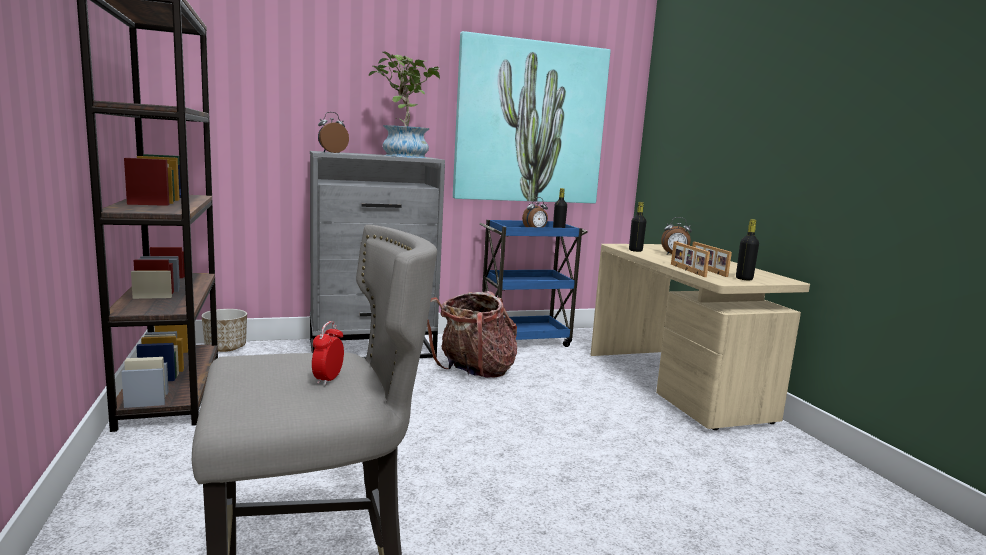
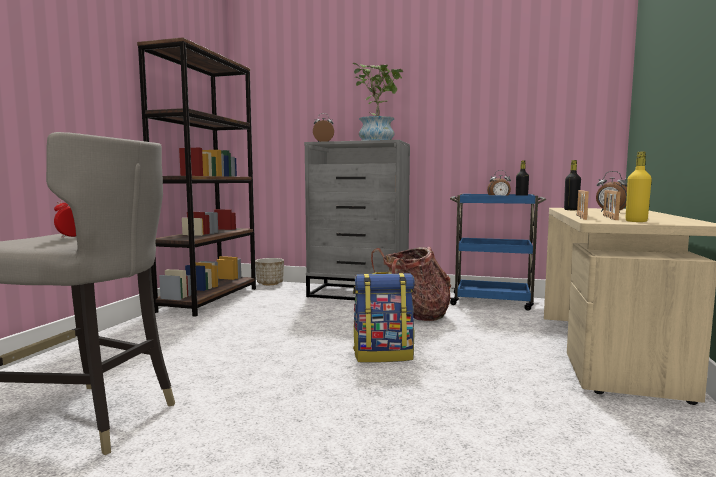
camera: 35 degrees right, 5 degrees down
picture [453,31,611,204] -> none
black bottle [736,219,759,280] -> yellow bottle [626,152,652,222]
none -> backpack [353,272,415,363]

